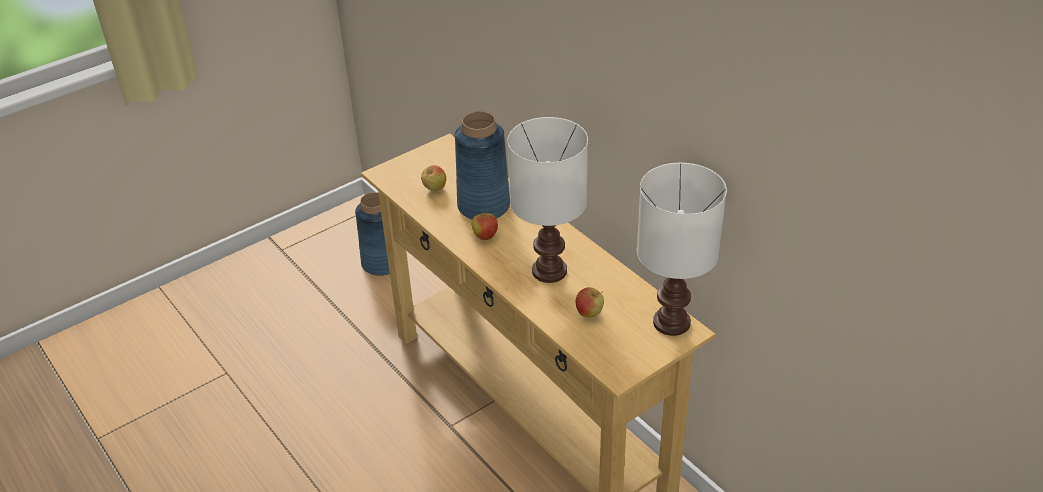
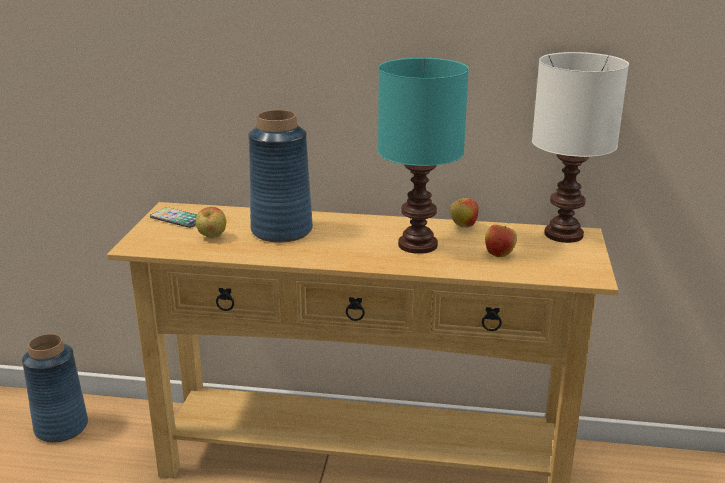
camera: 45 degrees left, 15 degrees down
apple [472,209,498,240] -> apple moved to [450,197,479,228]
white table lamp [507,117,588,283] -> turquoise table lamp [378,58,469,254]
none -> phone [150,207,197,228]

